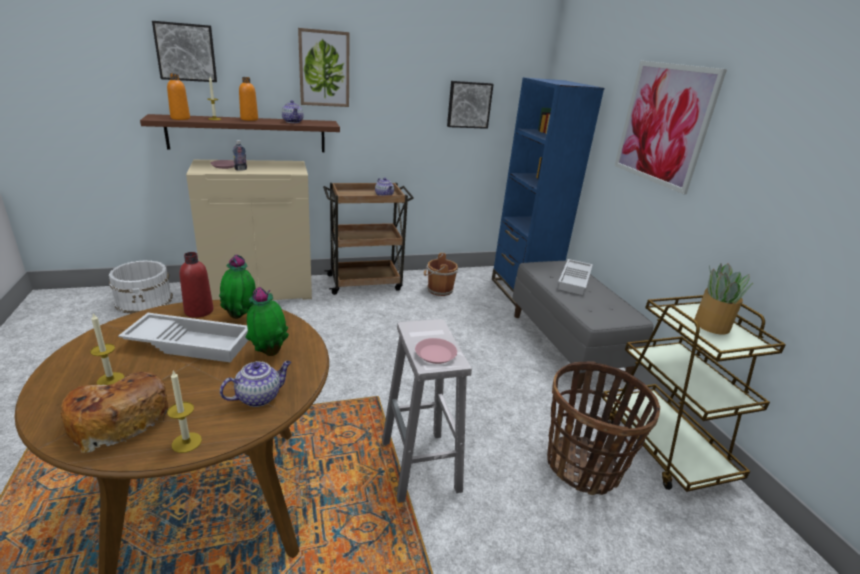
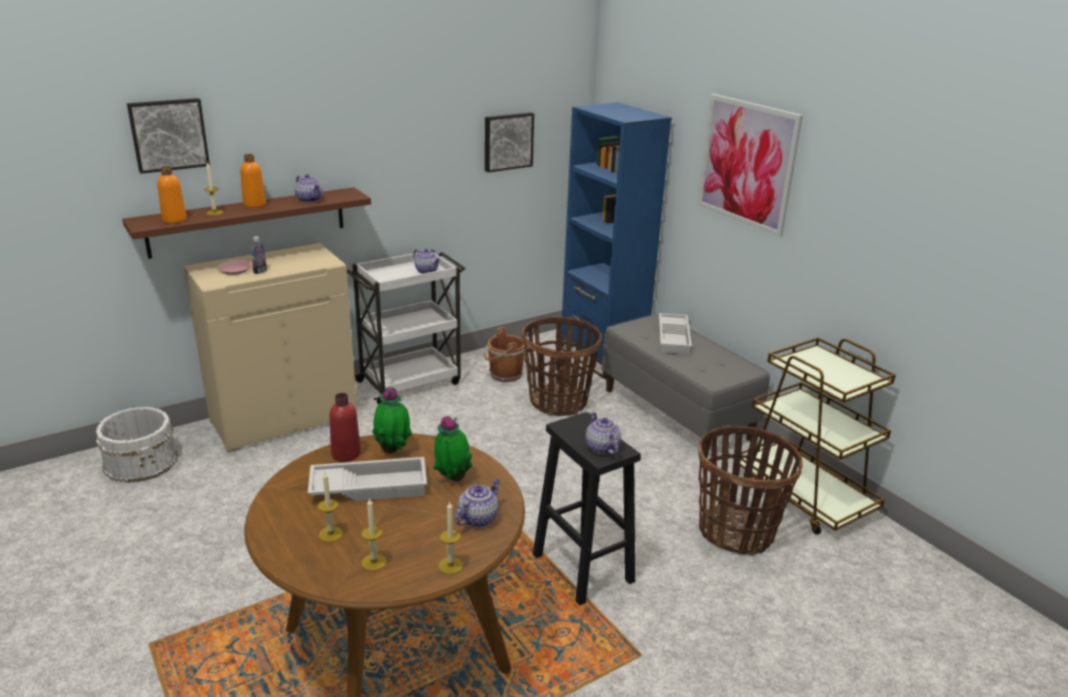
camera: 15 degrees left, 0 degrees up
bread [61,372,169,453] -> candle [361,497,386,571]
picture [298,28,350,107] -> none
brown cart [323,183,414,295] -> white cart [347,250,465,404]
white stool [382,319,472,503] -> black stool [533,412,641,605]
pink plate [415,338,457,364] -> teapot [585,411,621,455]
potted plant [694,263,753,335] -> none
none -> basket [522,317,602,416]

